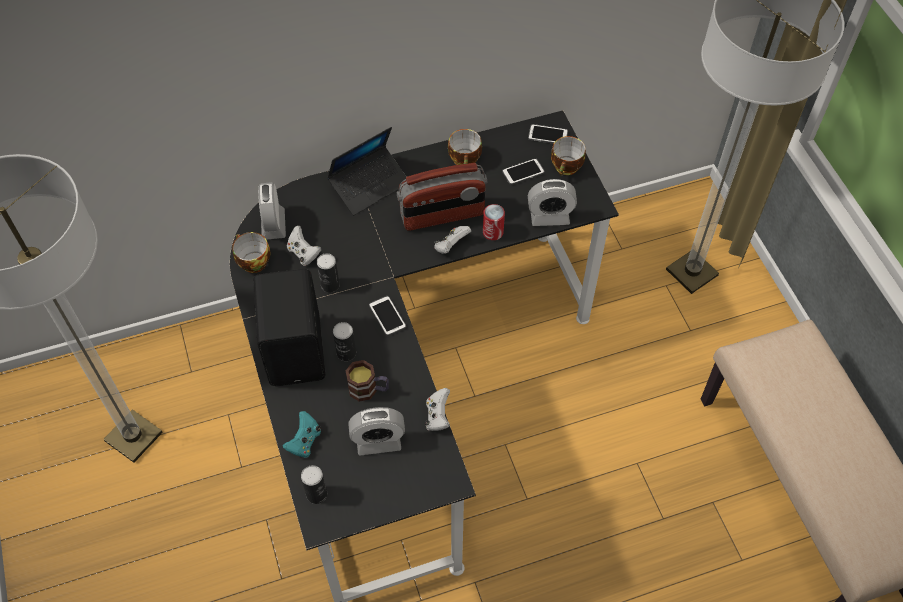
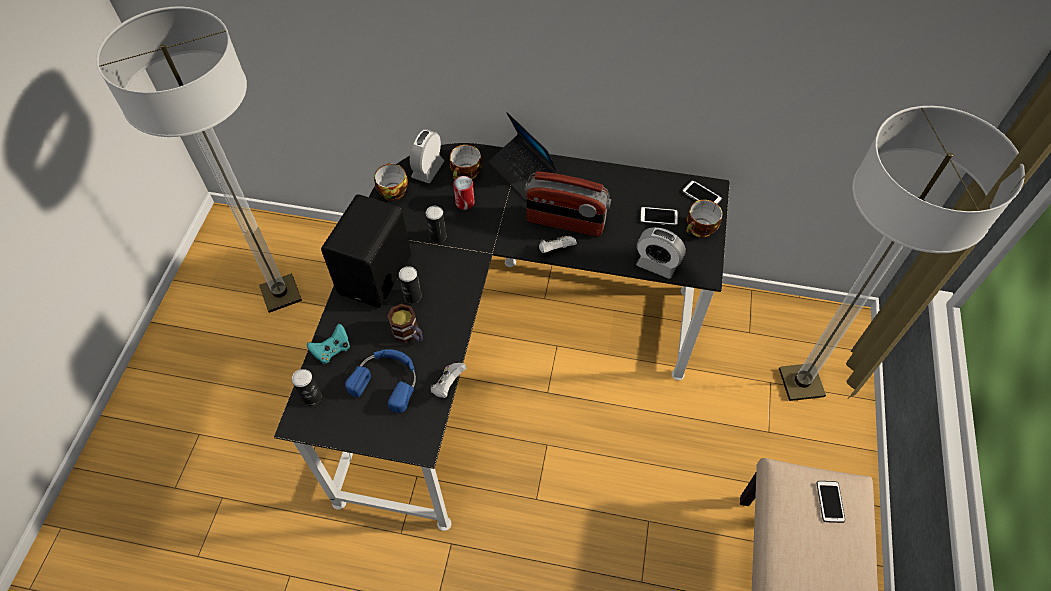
camera: 30 degrees right, 0 degrees up
white game controller [287,226,321,266] -> none
laptop [327,127,406,216] -> laptop turned 60 degrees clockwise [488,112,559,200]
alarm clock [348,407,405,455] -> blue headphones [345,349,416,413]
phone [369,296,406,336] -> phone moved to [817,481,845,523]
cup [448,129,482,165] -> cup moved to [449,145,482,180]
can [483,204,505,240] -> can moved to [453,176,475,210]

